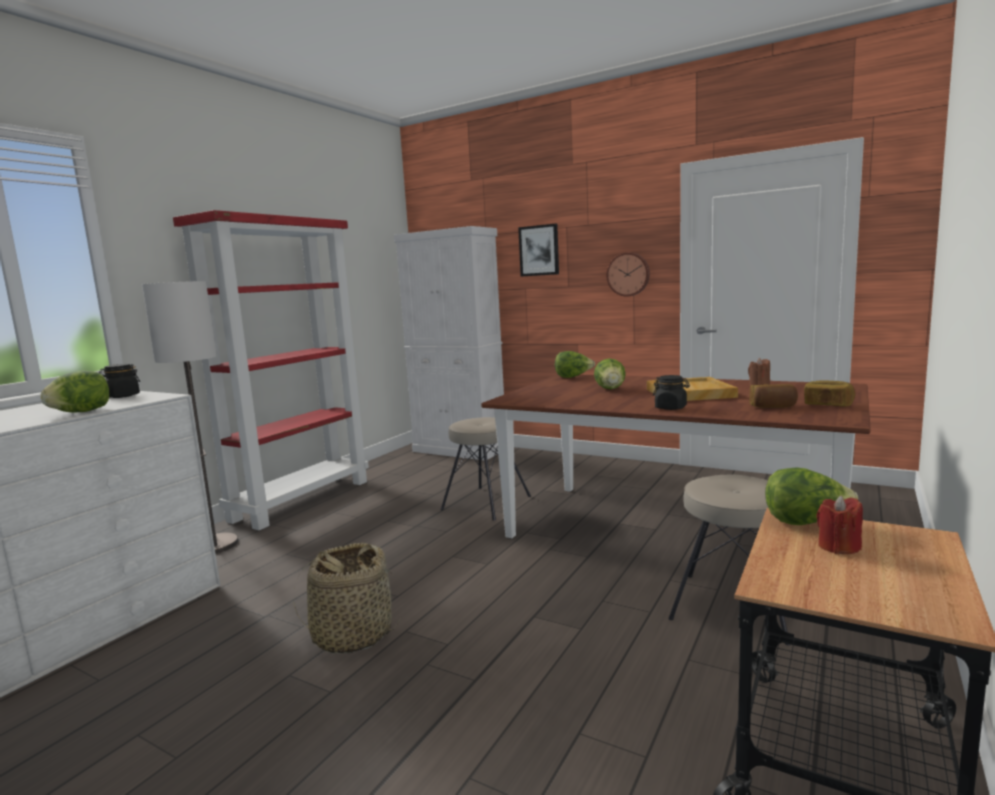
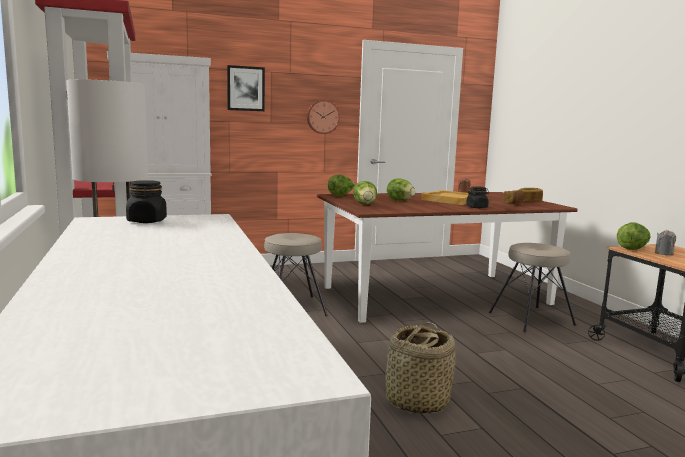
camera: 50 degrees left, 0 degrees up
lettuce [40,371,109,413] -> lettuce moved to [353,181,377,205]
red candle [816,496,863,554] -> grey candle [655,230,676,255]

